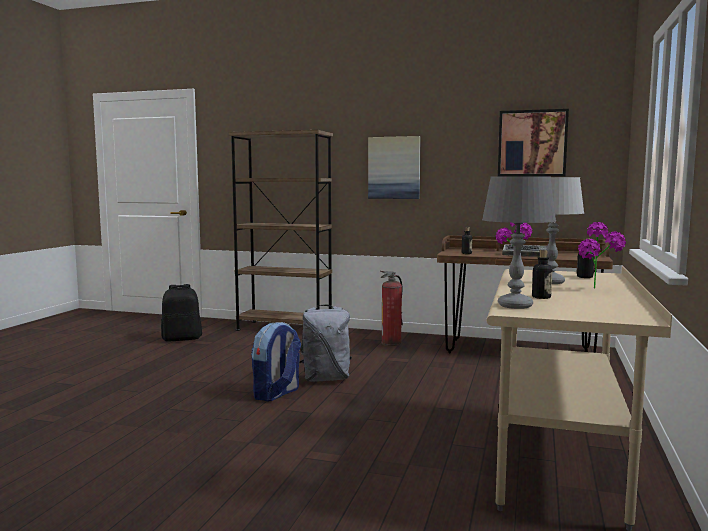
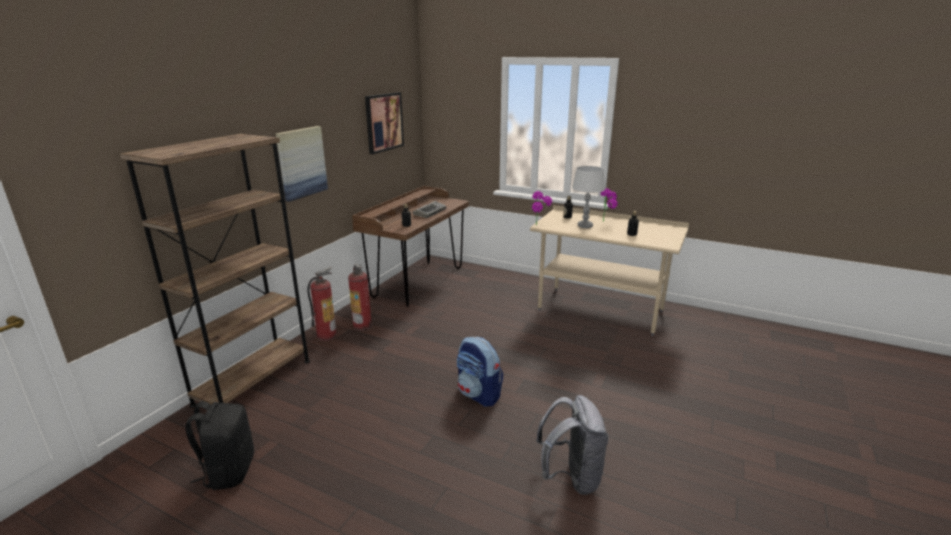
camera: 80 degrees left, 15 degrees up
grey backpack [299,304,352,382] -> grey backpack moved to [536,395,609,495]
grey table lamp [482,176,556,309] -> none
none -> fire extinguisher [308,267,337,341]

